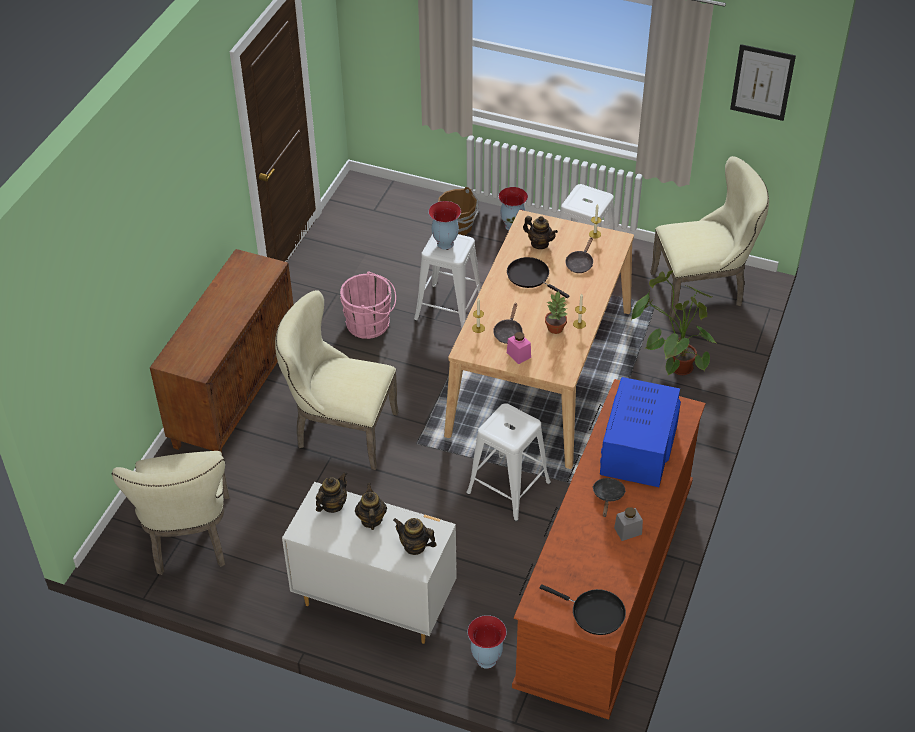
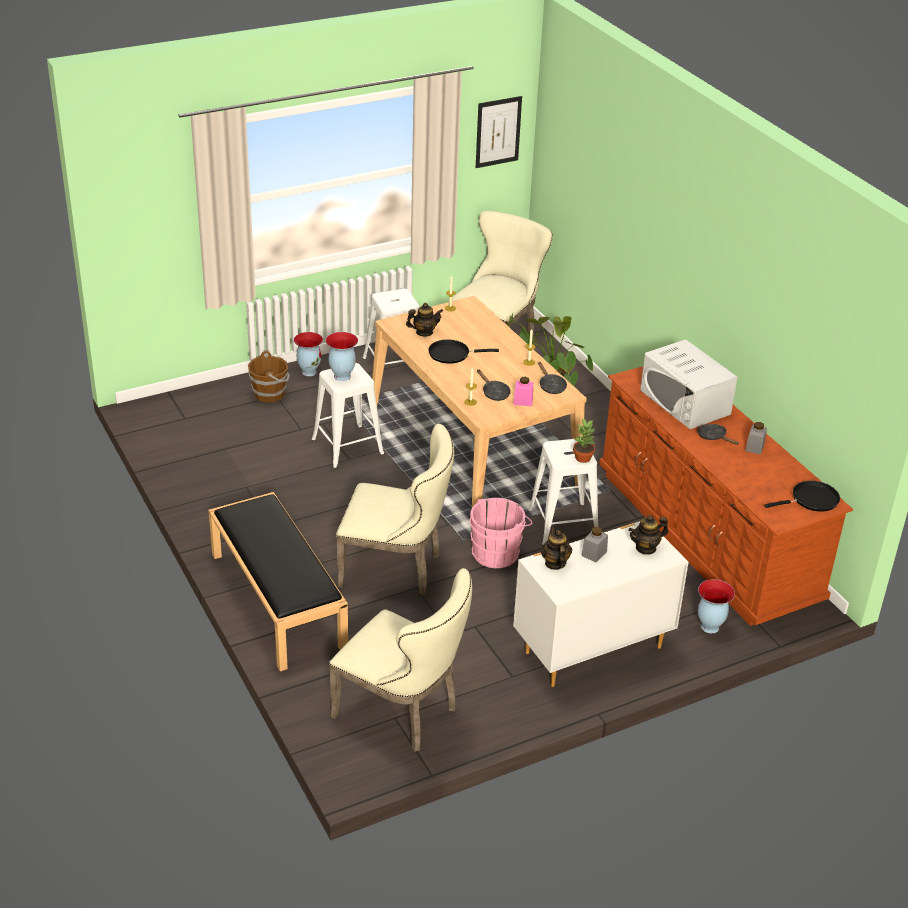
camera: 50 degrees left, 10 degrees down
brown cabinet [150,249,293,453] -> black bench [209,492,348,671]
beige chair [275,290,399,470] -> beige chair turned 135 degrees counterclockwise [336,424,454,595]
pink bucket [340,271,396,339] -> pink bucket moved to [470,498,532,568]
teapot [355,483,387,530] -> grey jar [581,527,608,563]
potted plant [545,290,567,334] -> potted plant moved to [573,418,596,463]
black frying pan [565,237,593,273] -> black frying pan moved to [538,362,567,394]
blue microwave [600,377,681,487] -> white microwave [640,339,738,430]

